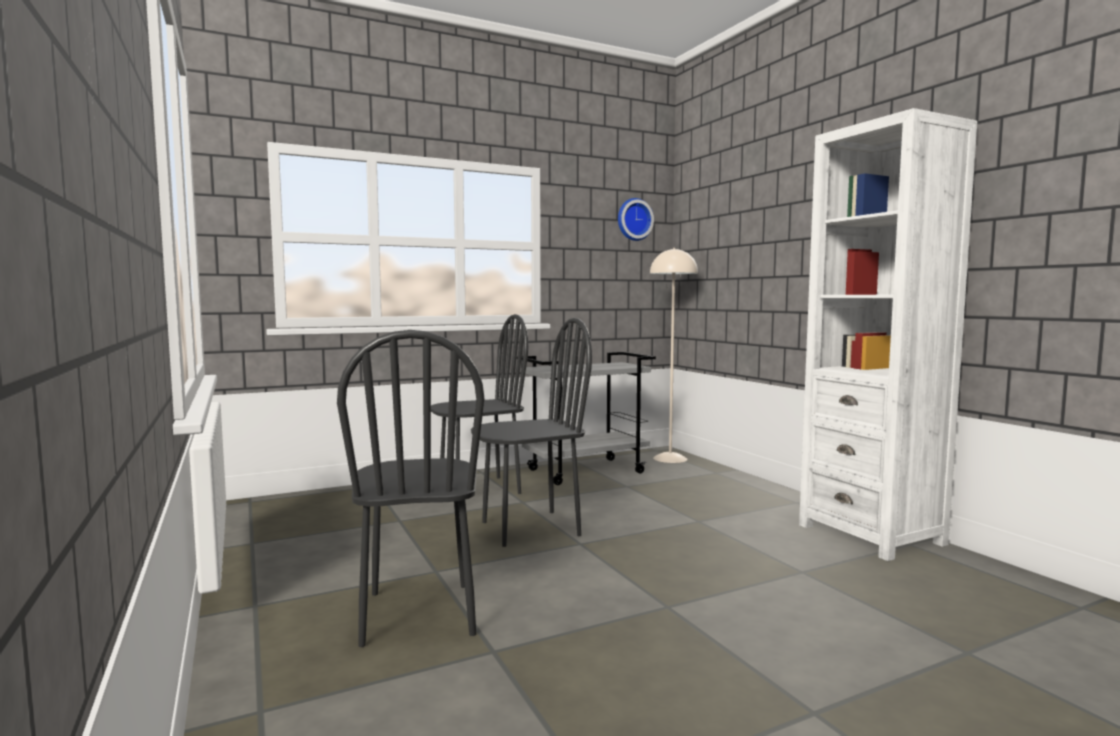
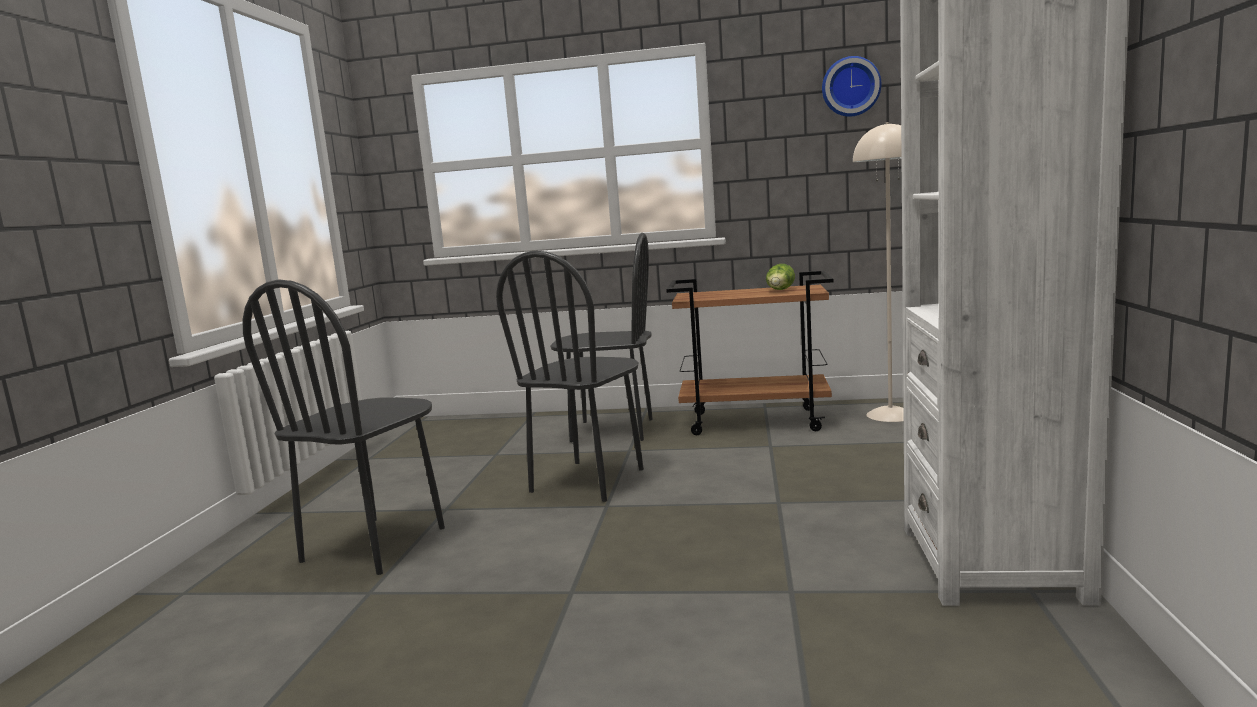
camera: 35 degrees right, 5 degrees up
black chair [471,318,592,547] -> black chair turned 105 degrees clockwise [496,251,644,502]
grey cart [517,352,656,485] -> brown cart [666,271,834,435]
none -> lettuce [766,264,795,290]

